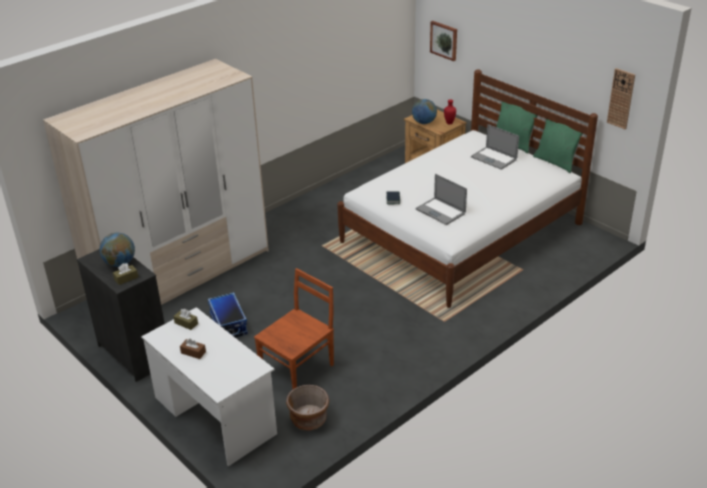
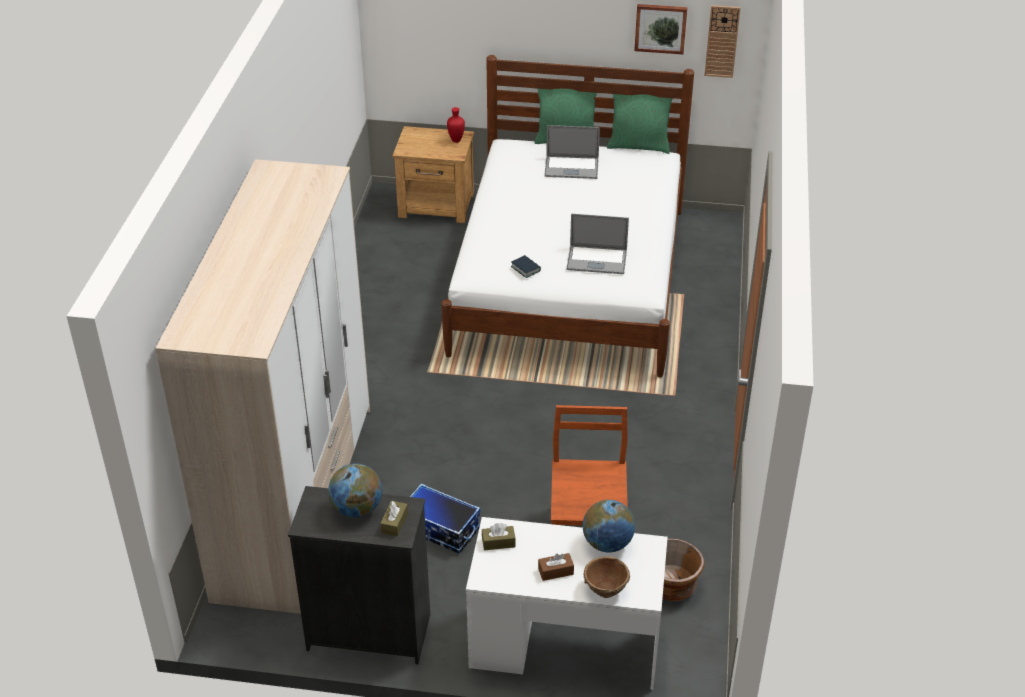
camera: 40 degrees left, 5 degrees up
globe [412,99,437,124] -> globe moved to [583,500,635,552]
picture [430,21,457,61] -> picture moved to [634,4,688,54]
none -> brown bowl [583,556,630,598]

